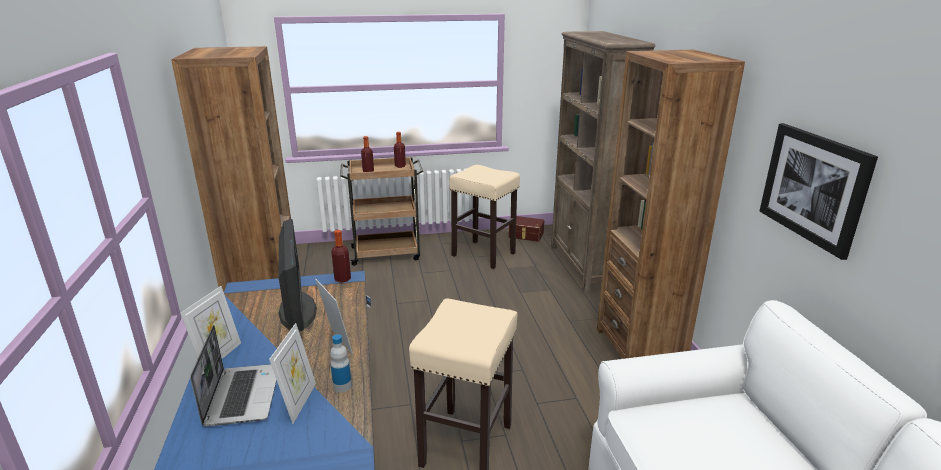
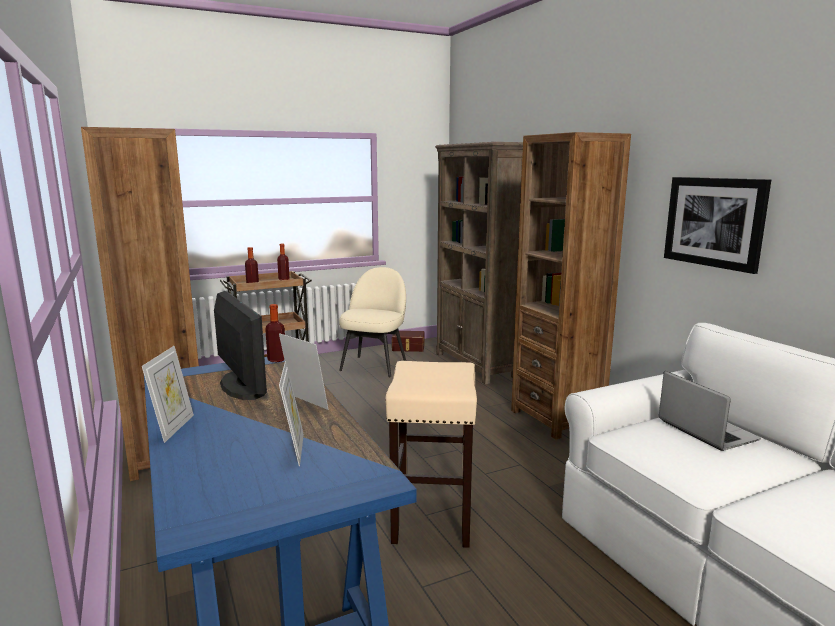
camera: 15 degrees left, 10 degrees down
laptop [190,325,277,427] -> laptop moved to [659,371,761,451]
bottle [330,334,352,393] -> none
beige stool [449,165,520,269] -> beige chair [339,267,406,377]

